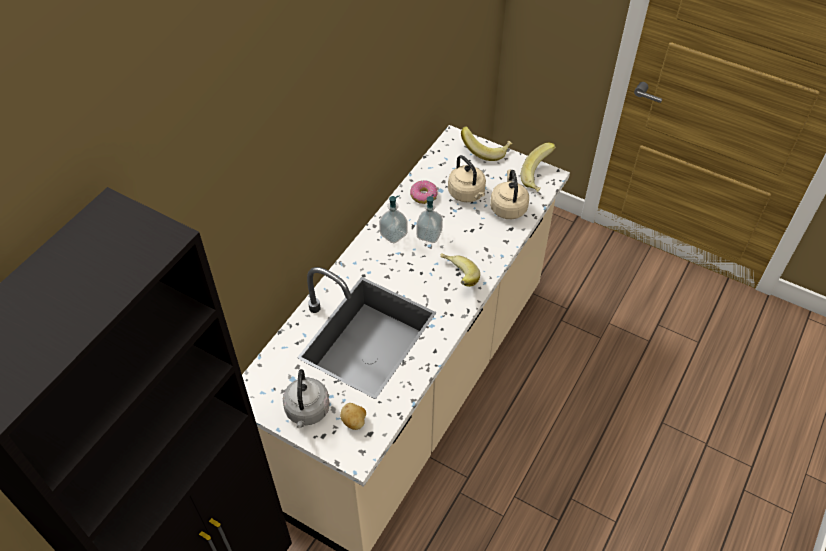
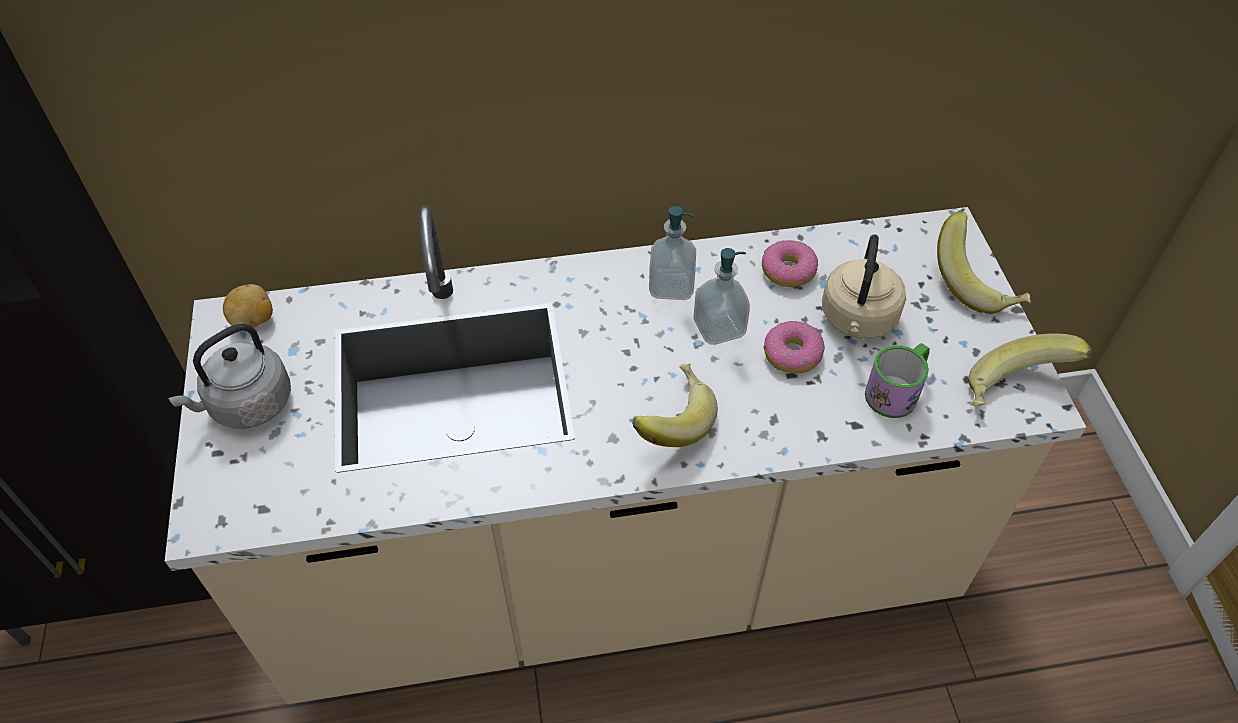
camera: 50 degrees right, 0 degrees up
potato [340,403,366,430] -> potato moved to [223,284,273,328]
beige kettle [490,169,529,219] -> mug [865,343,930,418]
none -> donut [763,321,825,373]

